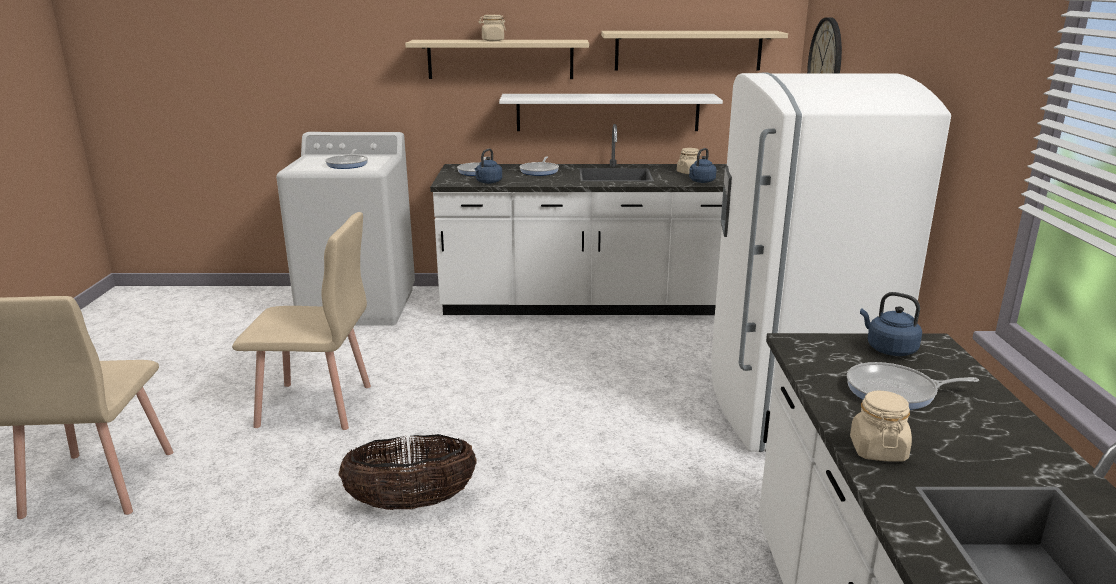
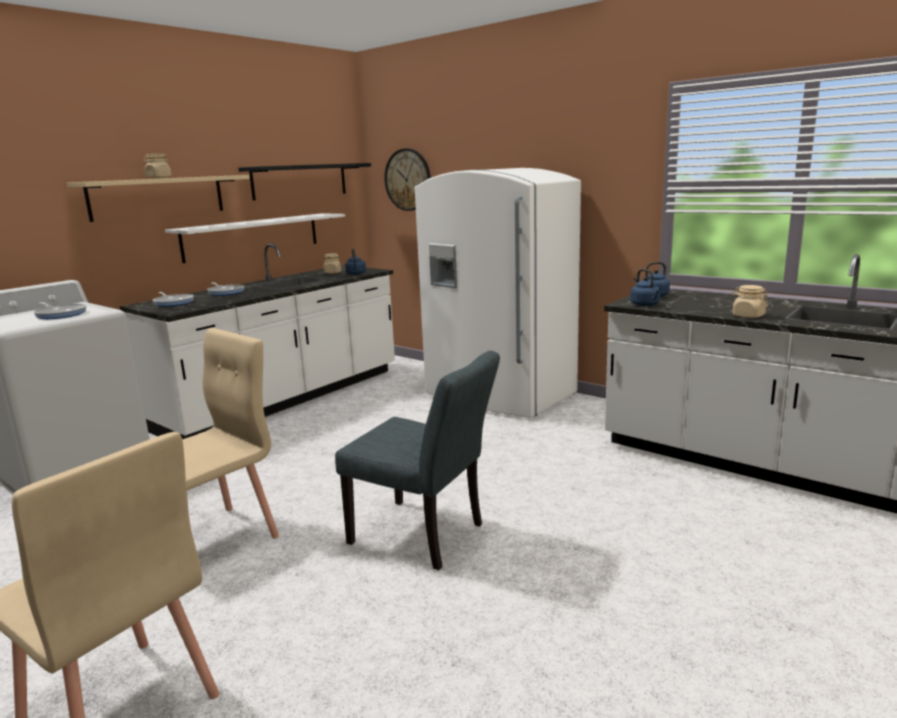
camera: 50 degrees left, 5 degrees down
basket [338,434,477,510] -> grey chair [335,351,500,570]
blue kettle [475,149,502,184] -> blue kettle moved to [630,269,661,306]
beige shelf [601,31,788,70] -> black shelf [238,163,371,200]
frying pan [847,362,979,410] -> none

